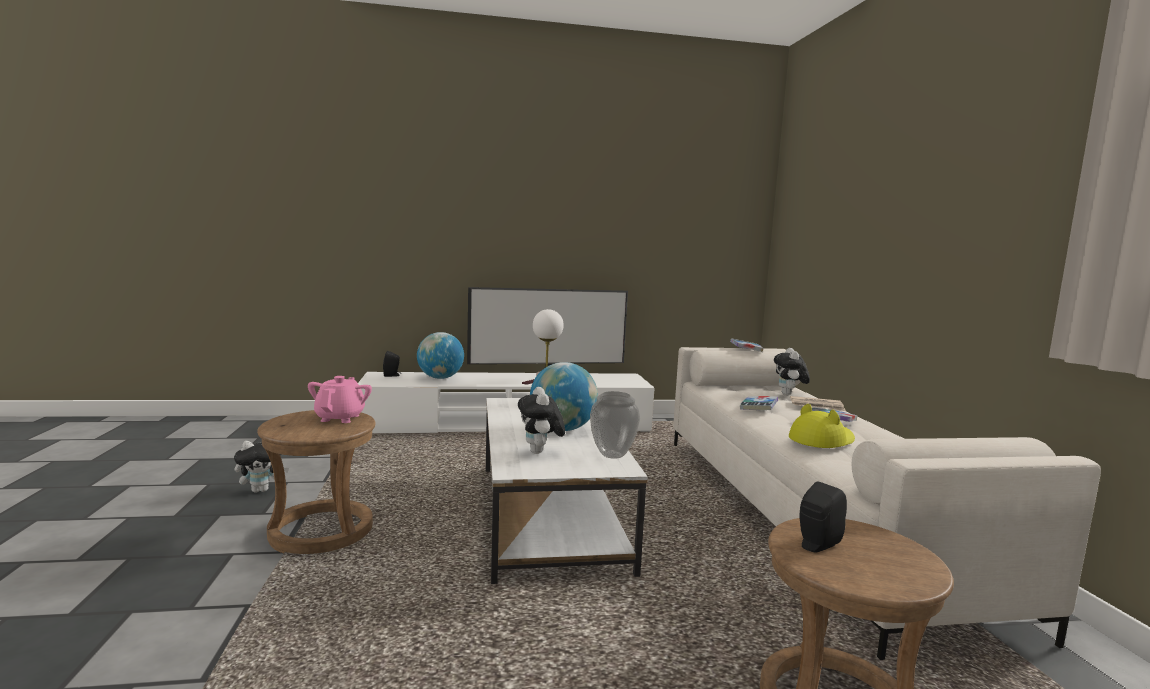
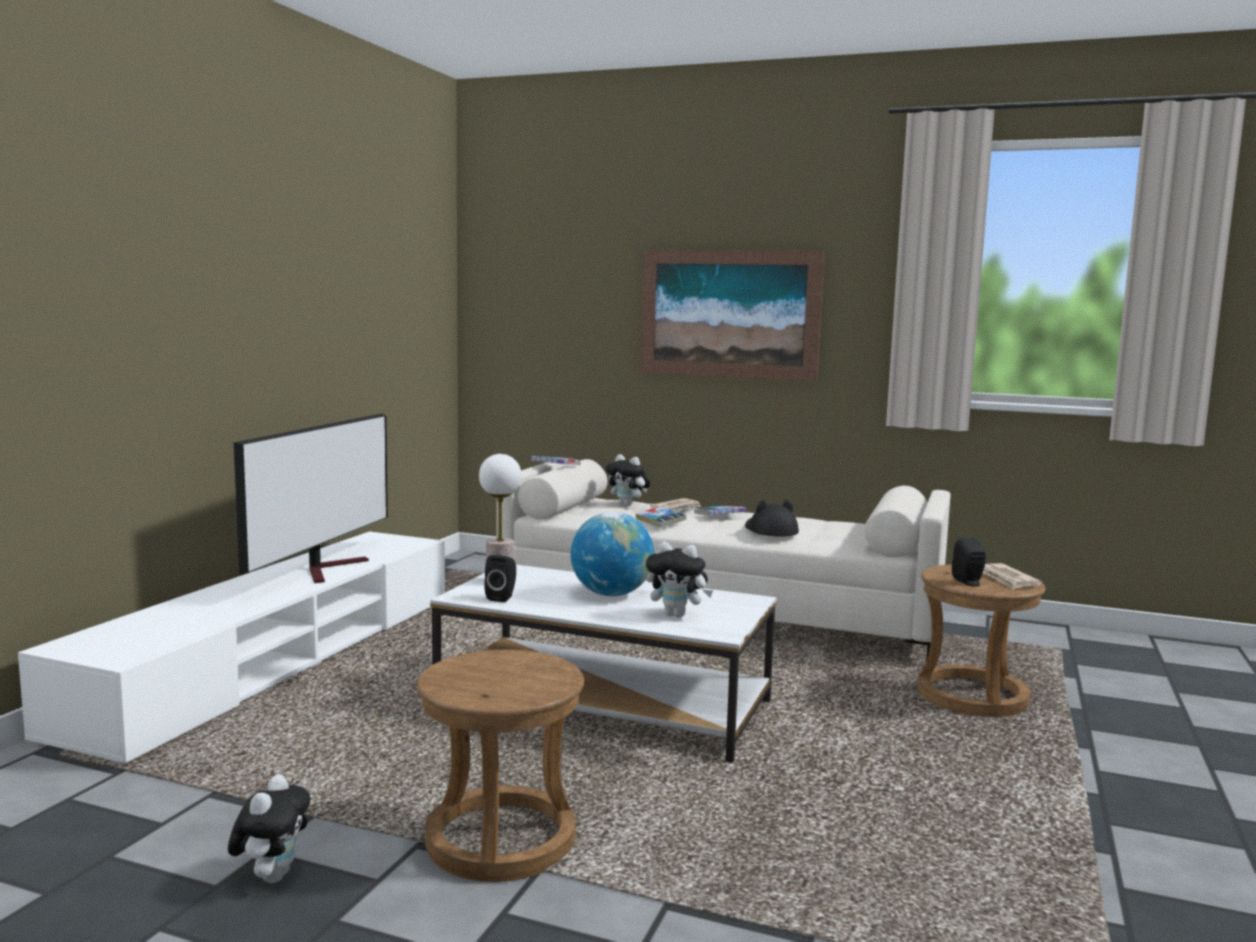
camera: 60 degrees left, 0 degrees up
pink teapot [308,376,372,423] -> none
black speaker [383,351,400,377] -> black speaker moved to [484,555,516,602]
globe [417,332,464,379] -> none
vase [590,391,640,459] -> none
yellow hat [789,404,855,448] -> black hat [745,500,799,537]
none -> picture [640,250,824,381]
none -> newspaper [983,563,1042,590]

